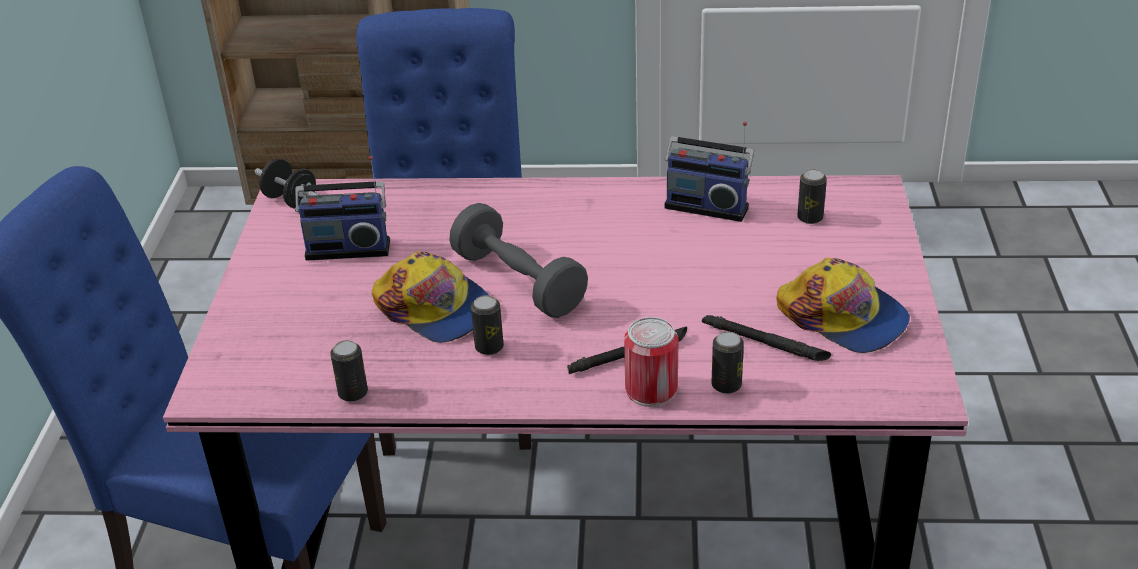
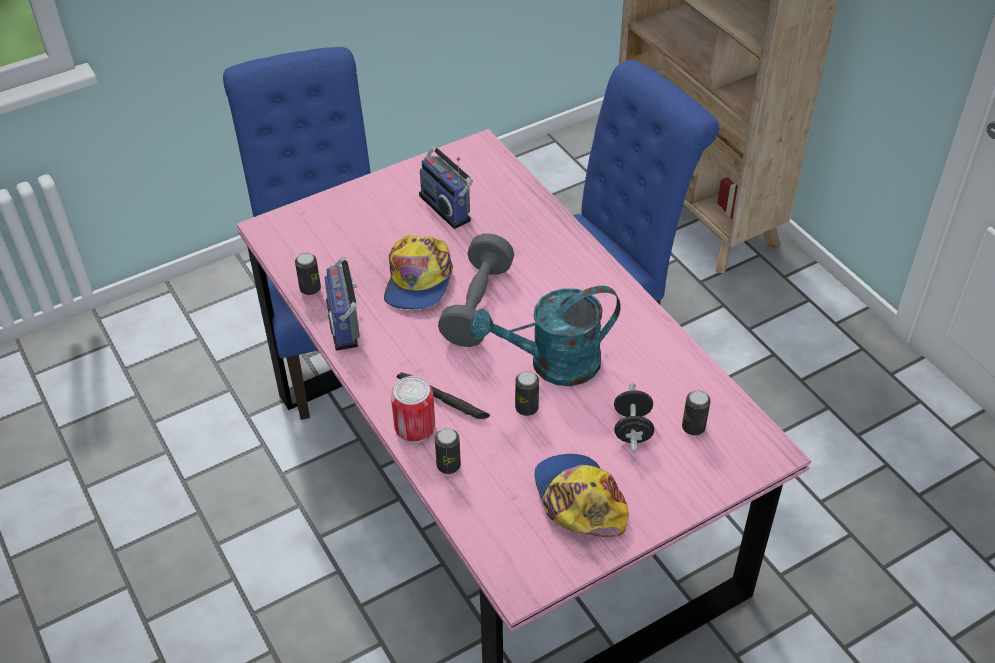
camera: 55 degrees right, 10 degrees up
black dumbbell [255,159,320,208] -> black dumbbell moved to [614,383,654,453]
can [471,295,504,355] -> can moved to [515,371,539,416]
radio [664,122,754,222] -> radio moved to [324,256,360,351]
black flashlight [702,315,831,361] -> none
cap [776,258,910,353] -> cap turned 150 degrees clockwise [534,454,629,537]
none -> turquoise watering can [470,286,621,386]

